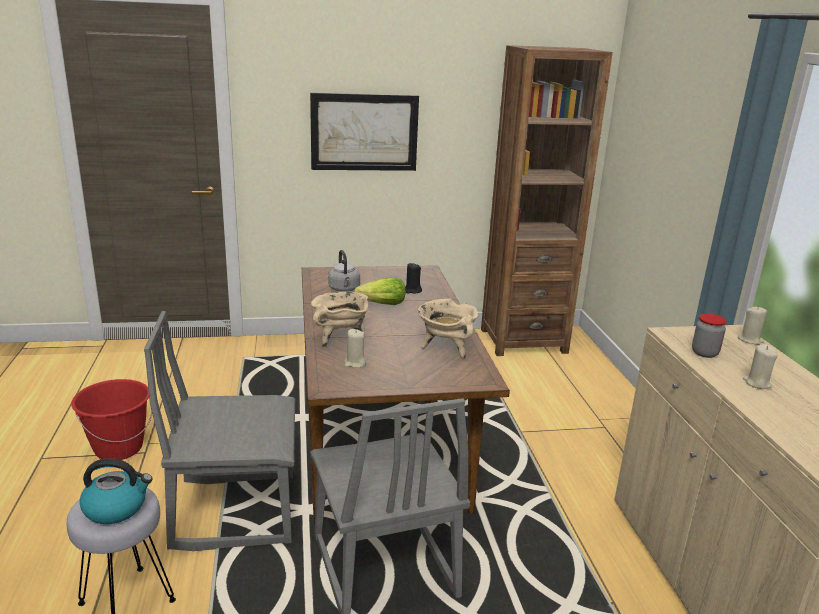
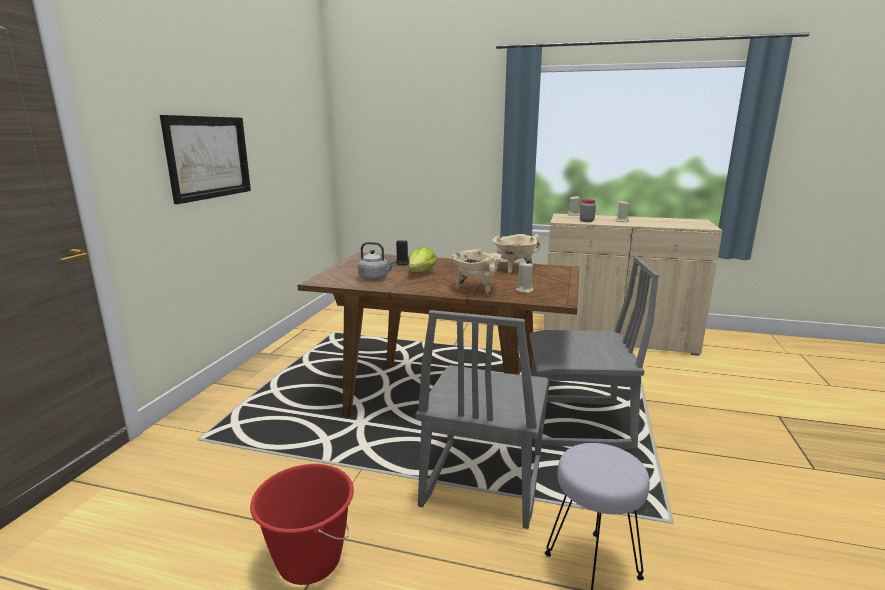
camera: 65 degrees left, 5 degrees down
kettle [79,458,153,524] -> none
brown bookcase [481,45,613,356] -> none

